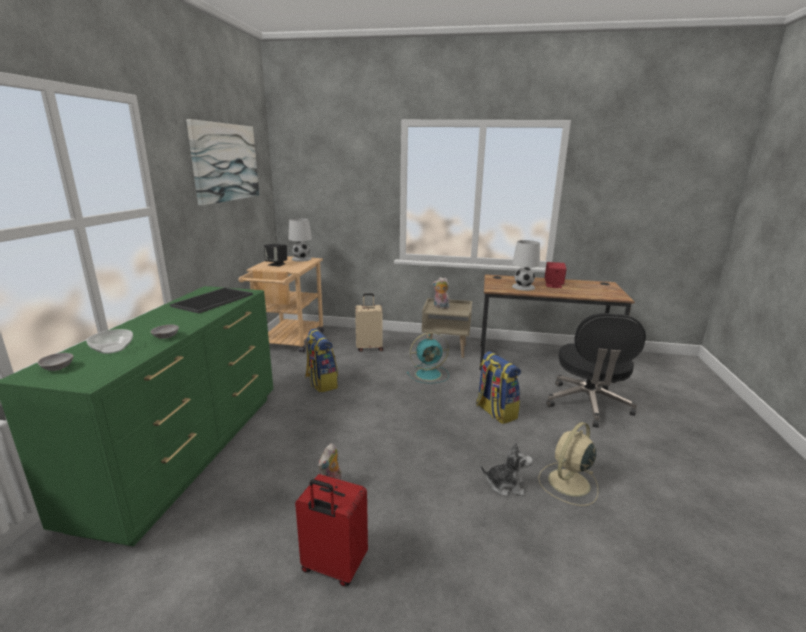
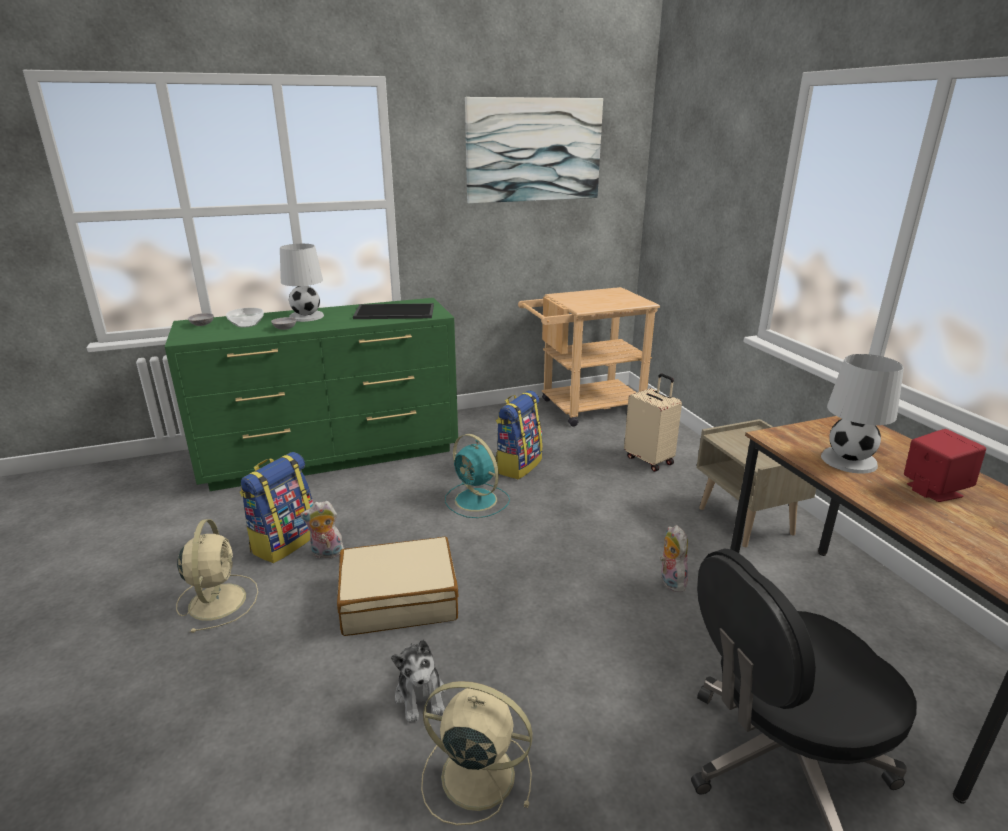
camera: 60 degrees right, 5 degrees up
black speaker [264,244,287,267] -> none
white table lamp [288,218,312,262] -> white table lamp moved to [280,244,324,322]
red suitcase [295,474,368,586] -> beige fan [176,519,258,633]
turquoise fan [407,332,449,384] -> turquoise fan moved to [445,434,510,518]
plush toy [432,277,450,309] -> plush toy moved to [660,525,688,592]
backpack [476,351,521,424] -> backpack moved to [240,452,313,563]
none -> beige suitcase [337,536,458,636]

